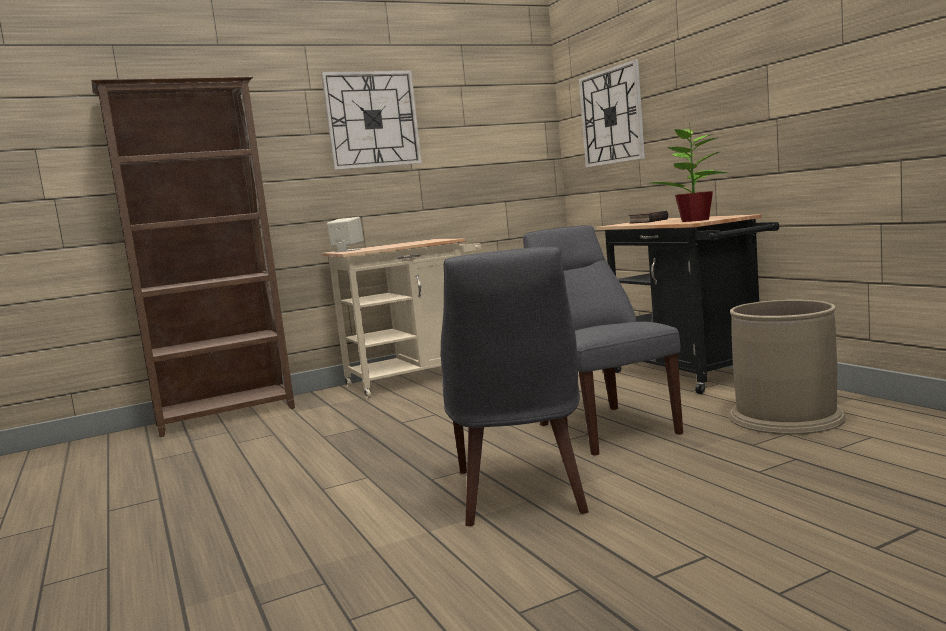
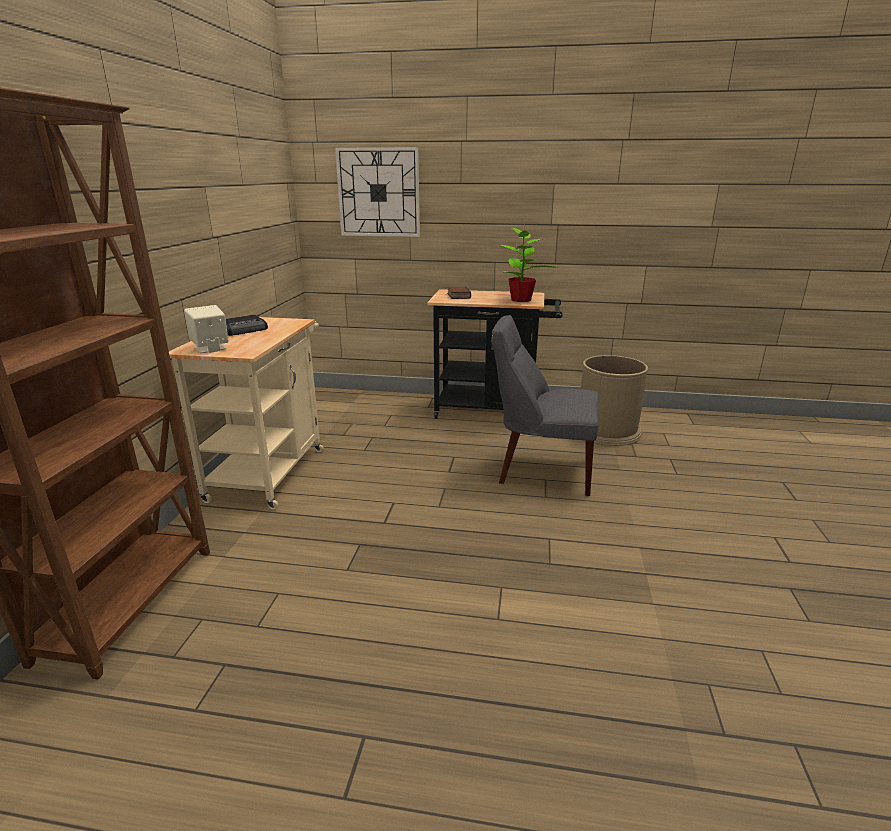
camera: 55 degrees left, 15 degrees up
wall clock [321,71,422,170] -> none
grey chair [441,247,589,526] -> none
none -> radio [226,315,268,336]

